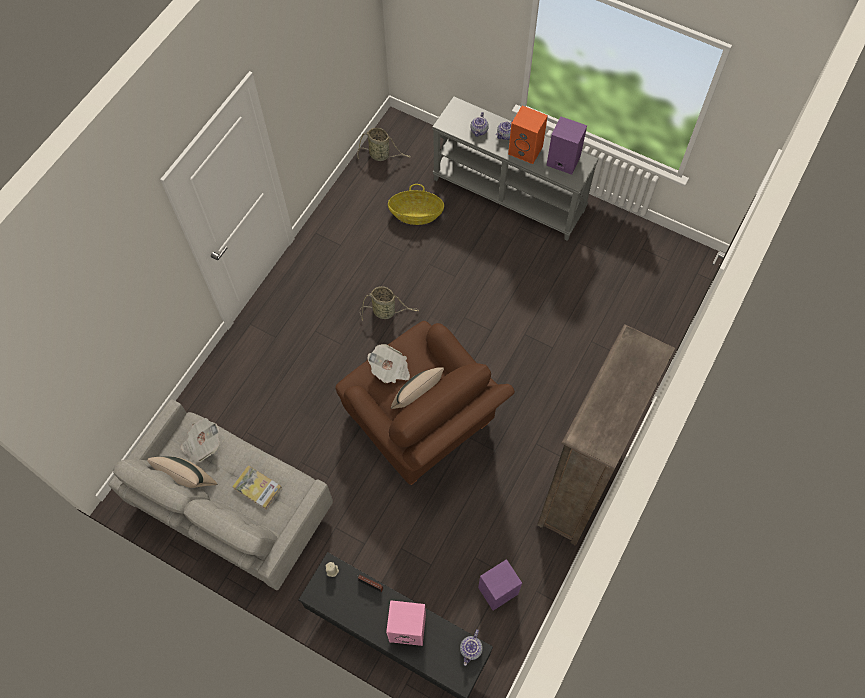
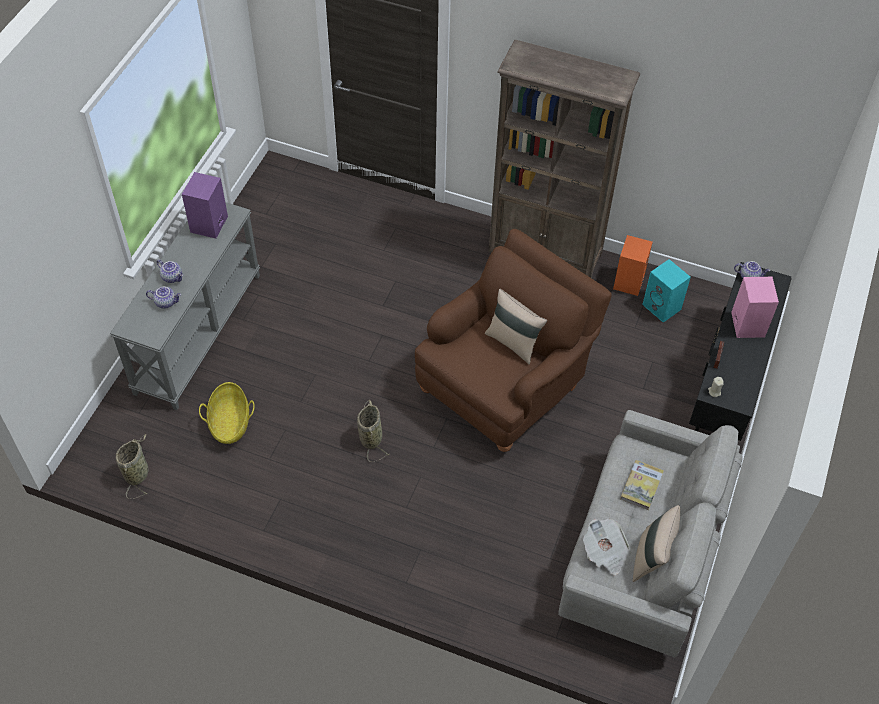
camera: 100 degrees left, 10 degrees down
newspaper [368,344,410,384] -> none
purple speaker [478,559,522,611] -> turquoise speaker [642,259,691,323]
orange speaker [508,105,548,164] -> orange speaker moved to [613,235,653,296]

